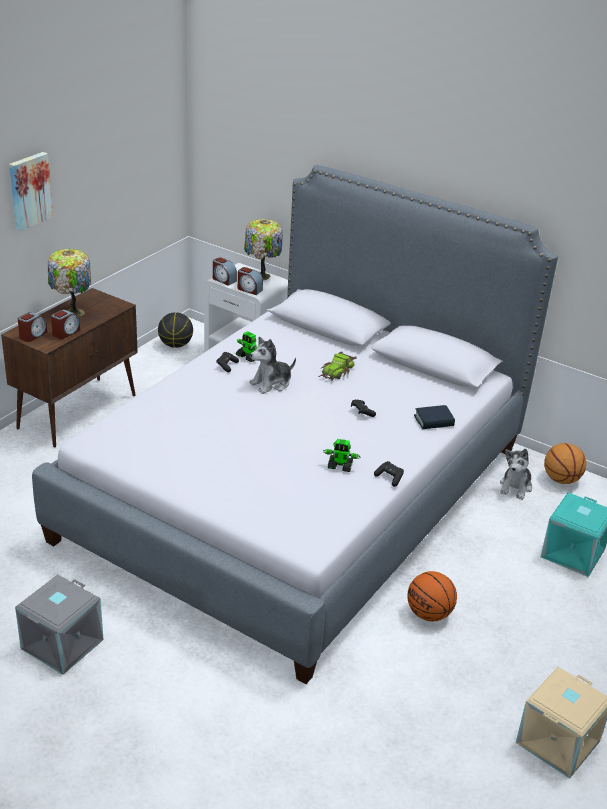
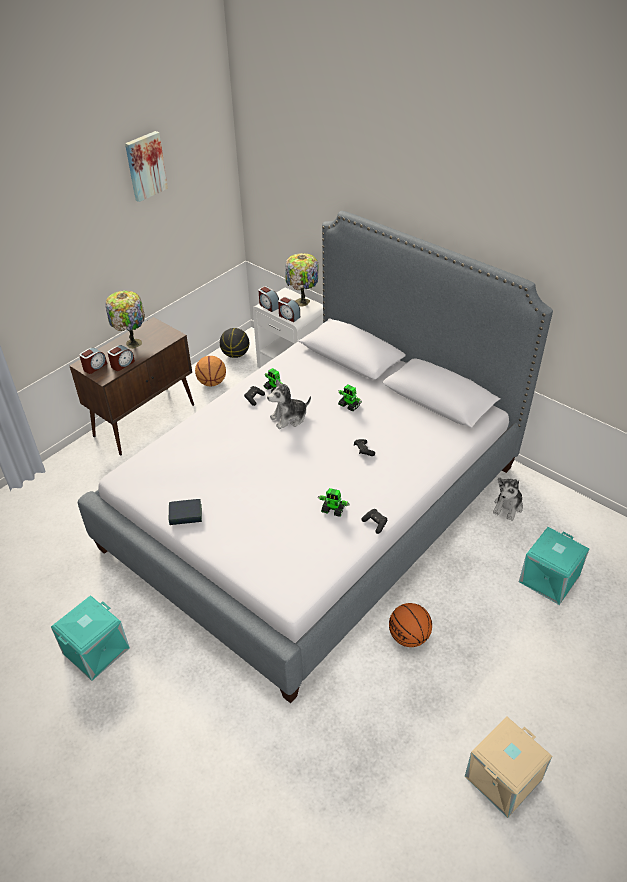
camera: 10 degrees right, 10 degrees up
picture [9,152,53,231] -> picture moved to [125,131,168,202]
grey storage box [15,574,104,675] -> turquoise storage box [51,595,130,681]
toy car [319,352,357,382] -> toy robot [338,385,362,411]
book [414,405,455,429] -> book moved to [169,499,202,525]
basketball [544,443,587,484] -> basketball moved to [195,356,226,387]

